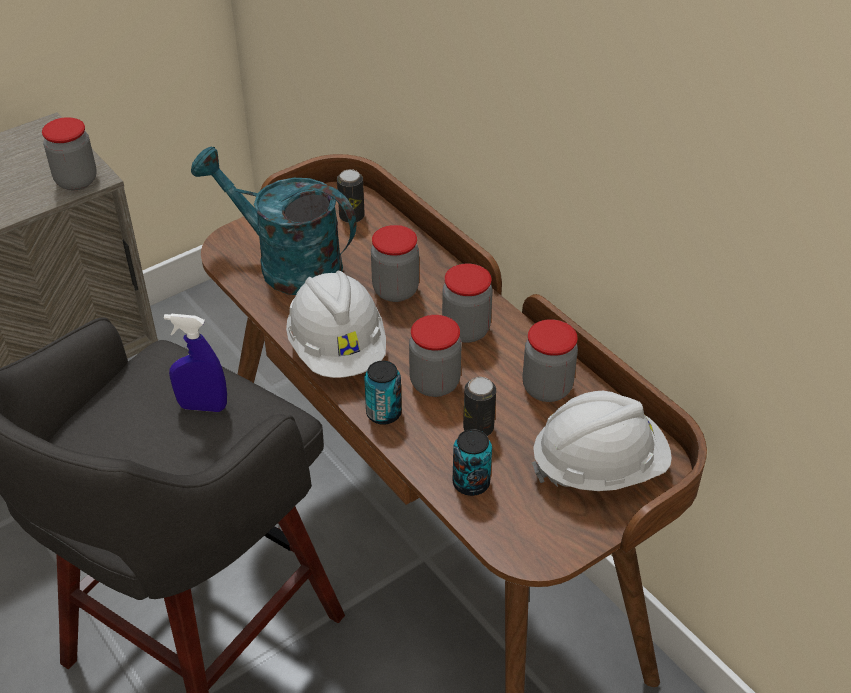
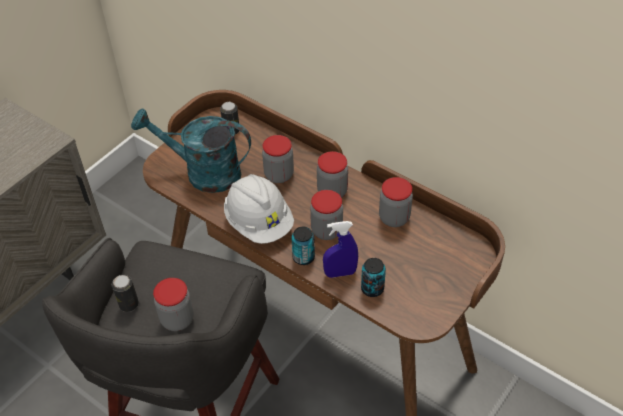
camera: 15 degrees left, 5 degrees up
jar [42,117,97,190] -> jar moved to [153,278,194,331]
blue spray bottle [164,313,227,412] -> blue spray bottle moved to [323,221,358,278]
can [463,377,496,436] -> can moved to [112,275,139,312]
white hard hat [532,391,672,491] -> none

